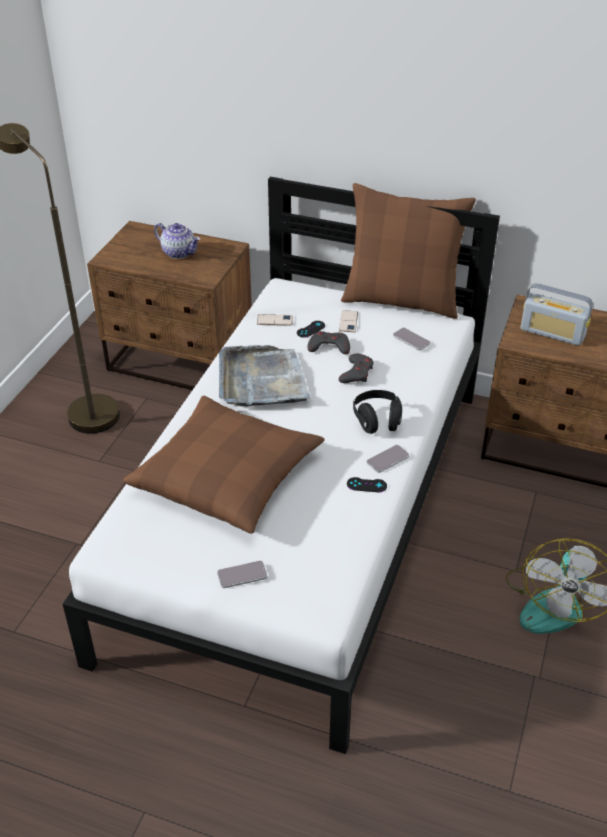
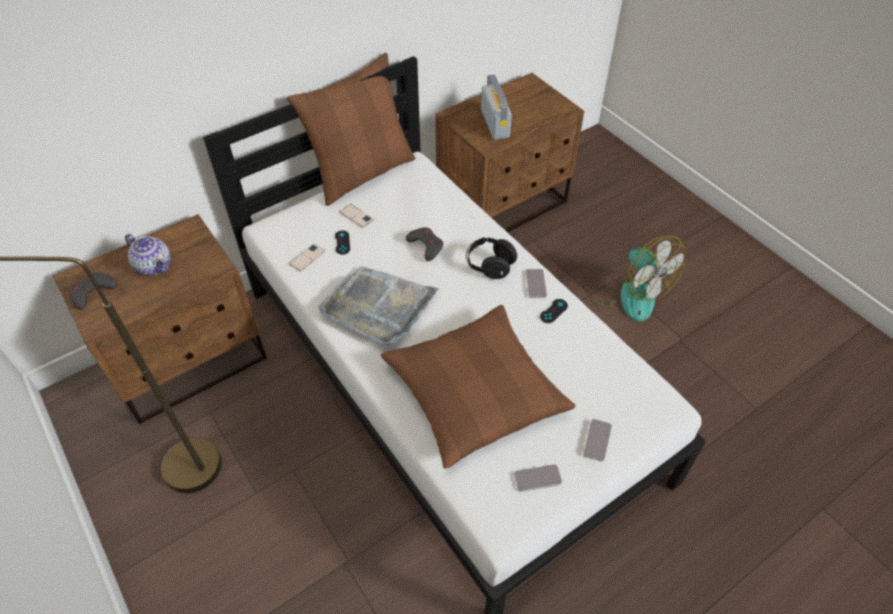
camera: 55 degrees left, 10 degrees up
teapot [154,223,200,259] -> teapot turned 60 degrees clockwise [125,234,170,276]
grey game controller [308,331,350,354] -> grey game controller moved to [69,272,118,310]
phone [393,328,430,350] -> phone moved to [514,464,562,492]
radio [521,283,593,346] -> radio turned 75 degrees counterclockwise [481,74,512,140]

